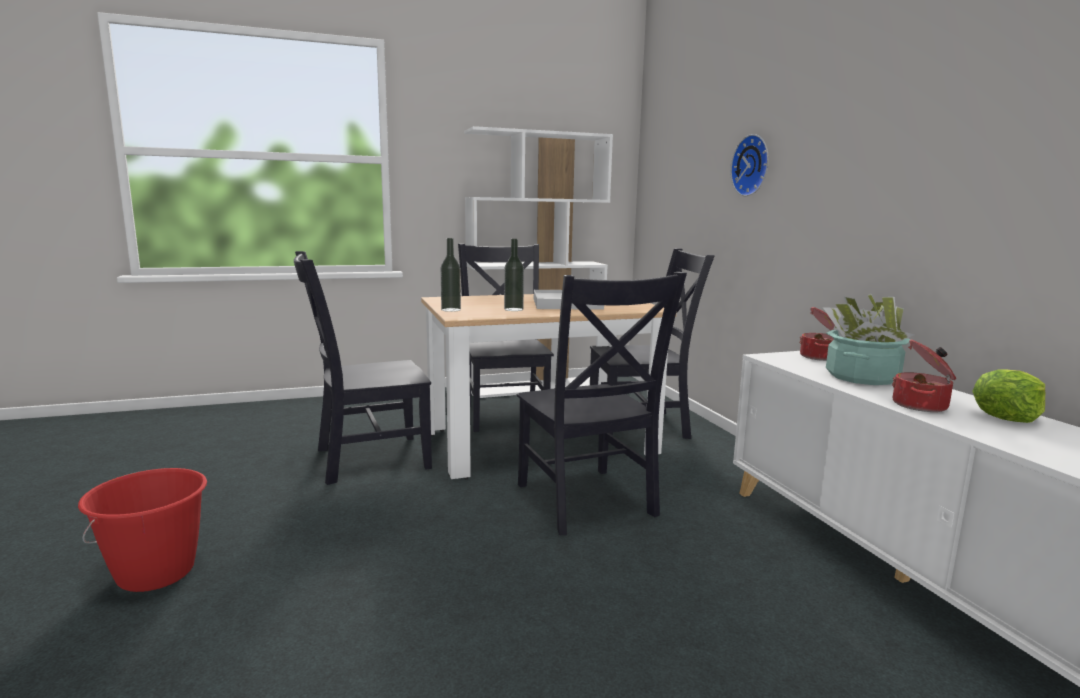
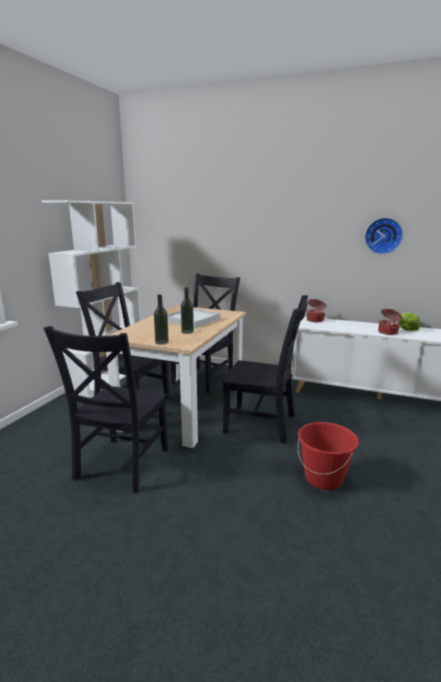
camera: 50 degrees left, 5 degrees up
red bucket [78,468,207,592] -> red bucket moved to [298,422,359,490]
wall clock [730,134,769,196] -> wall clock moved to [365,218,403,254]
potted plant [823,294,914,385] -> none

